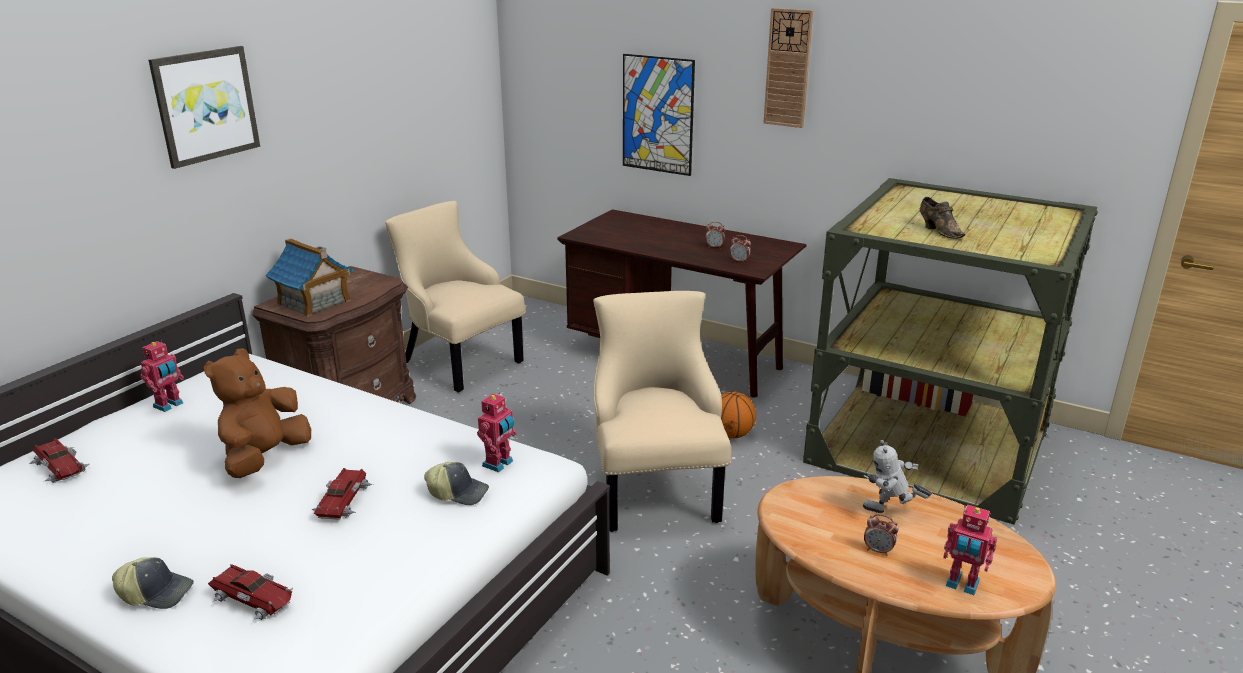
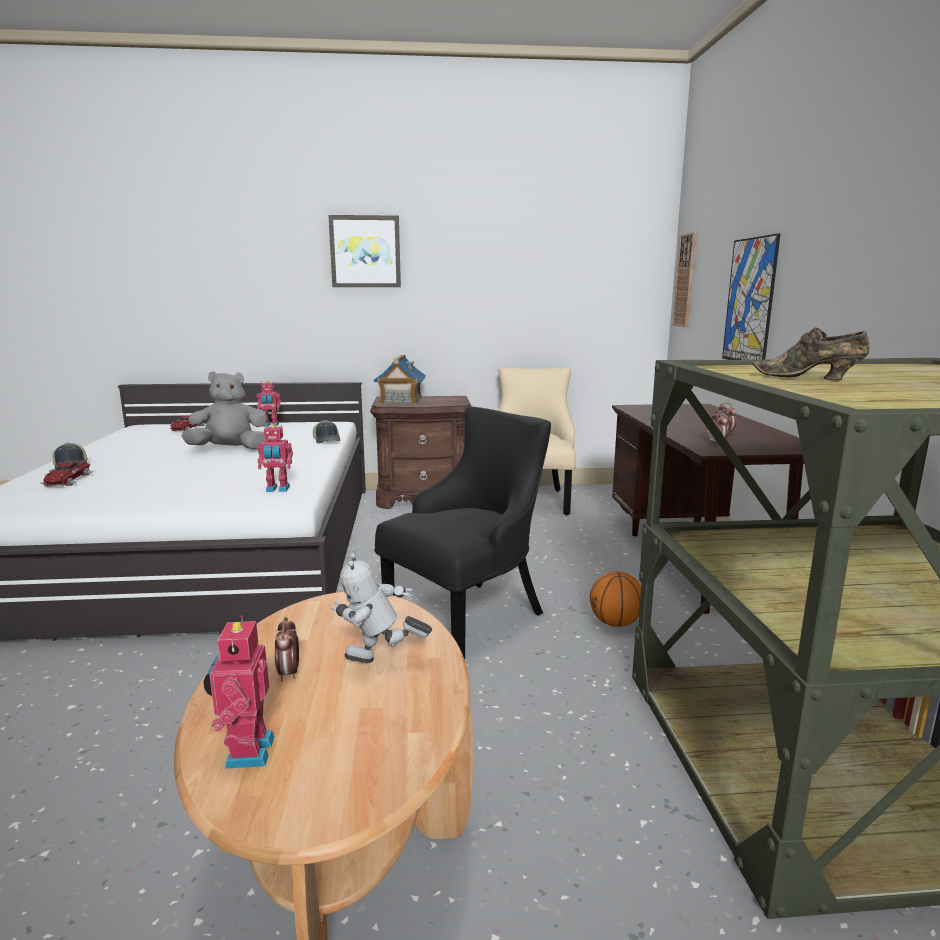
camera: 55 degrees right, 10 degrees down
brown plush toy [204,348,311,478] -> grey plush toy [181,371,268,449]
toy car [312,468,373,520] -> none
cap [424,462,489,505] -> cap moved to [313,420,340,444]
beige chair [593,291,731,532] -> black chair [374,406,551,659]
wall clock [763,8,813,128] -> wall clock moved to [673,232,696,327]
toy robot [863,440,932,513] -> toy robot turned 60 degrees counterclockwise [331,553,432,663]
brown shoe [919,197,965,239] -> brown shoe turned 90 degrees clockwise [752,327,870,380]

